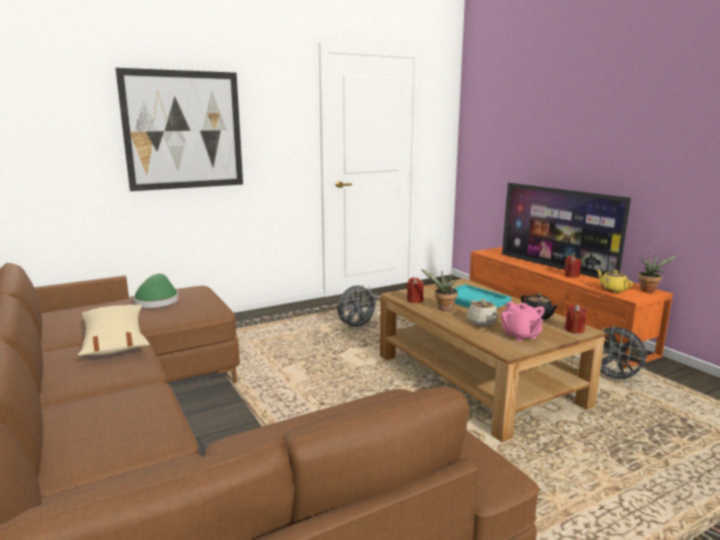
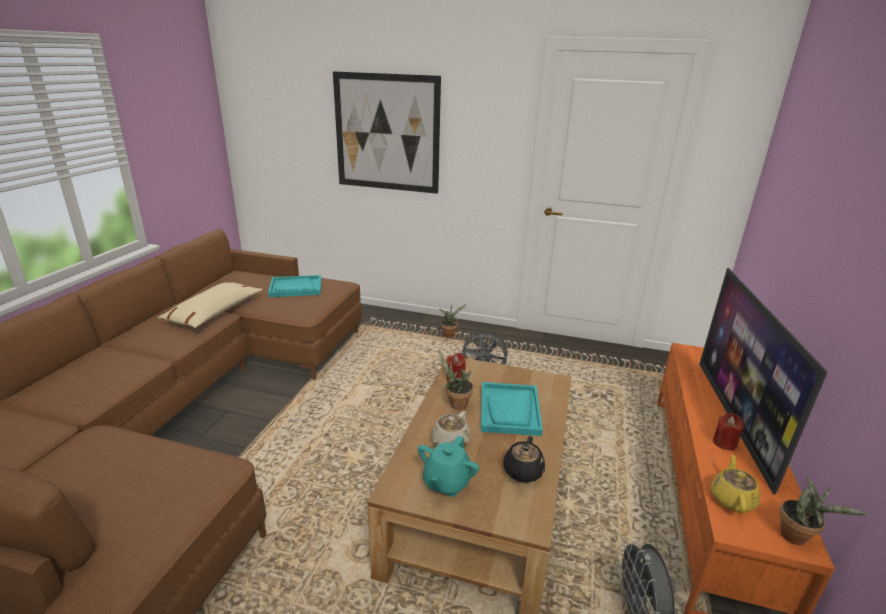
camera: 45 degrees right, 10 degrees up
green hat [134,274,179,308] -> turquoise tray [268,275,322,297]
pink teapot [501,301,545,341] -> turquoise teapot [418,436,479,497]
red candle [565,304,587,333] -> none
none -> potted plant [439,304,467,338]

